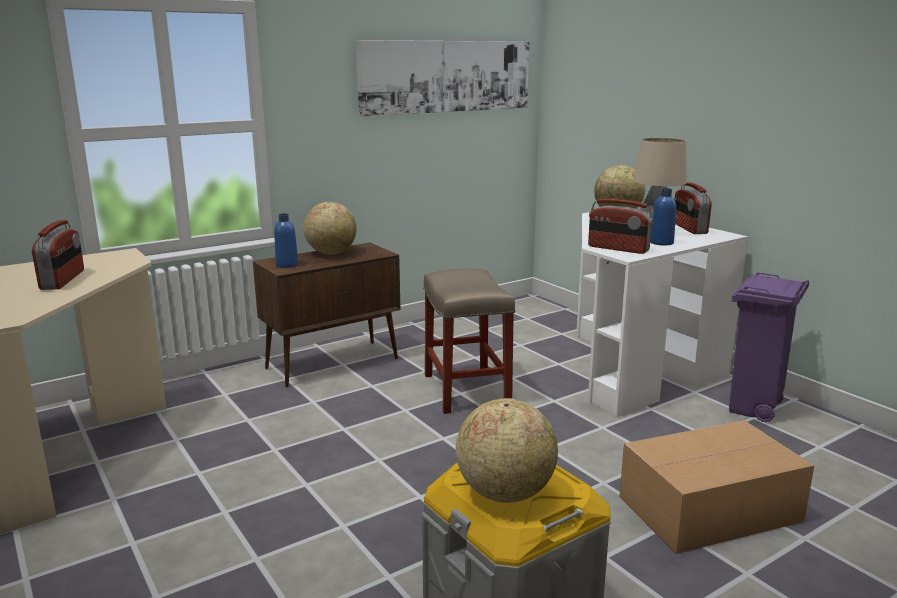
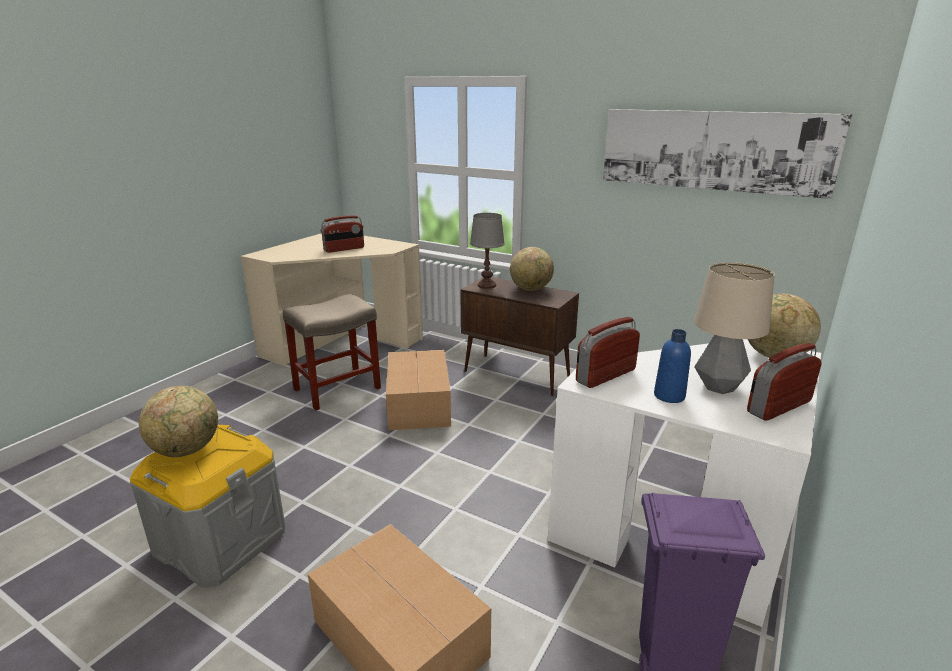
camera: 65 degrees right, 5 degrees up
blue bottle [274,213,298,268] -> grey table lamp [470,213,505,289]
beige stool [423,269,515,414] -> beige stool moved to [283,294,381,411]
radio [588,199,654,254] -> radio turned 45 degrees clockwise [576,317,640,388]
none -> cardboard box [386,350,451,430]

